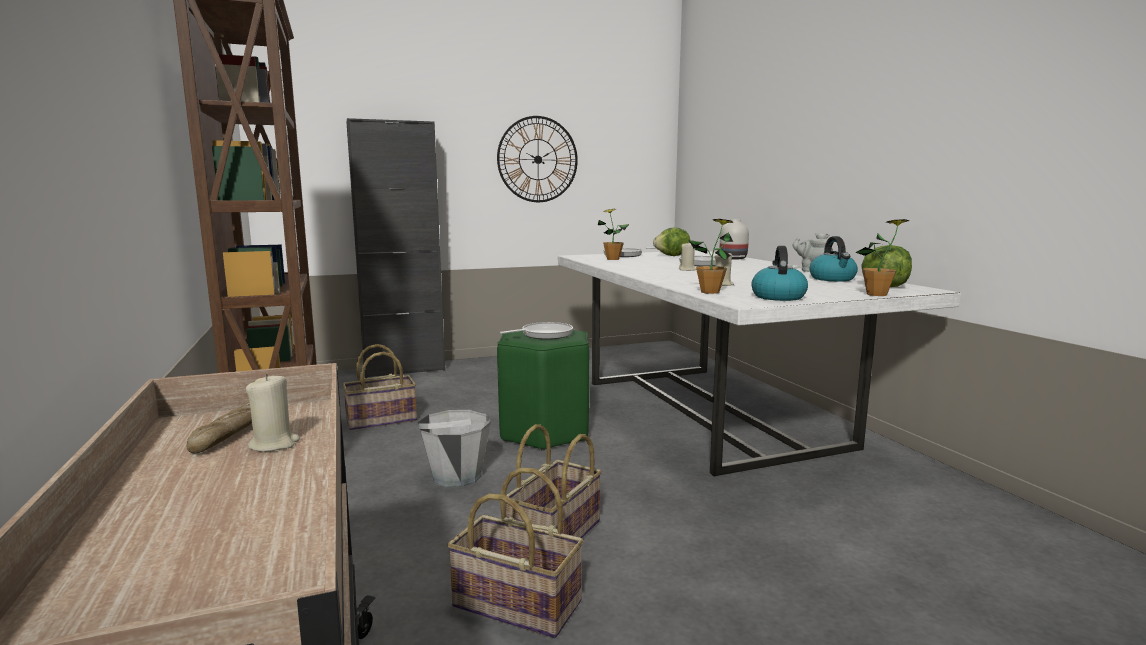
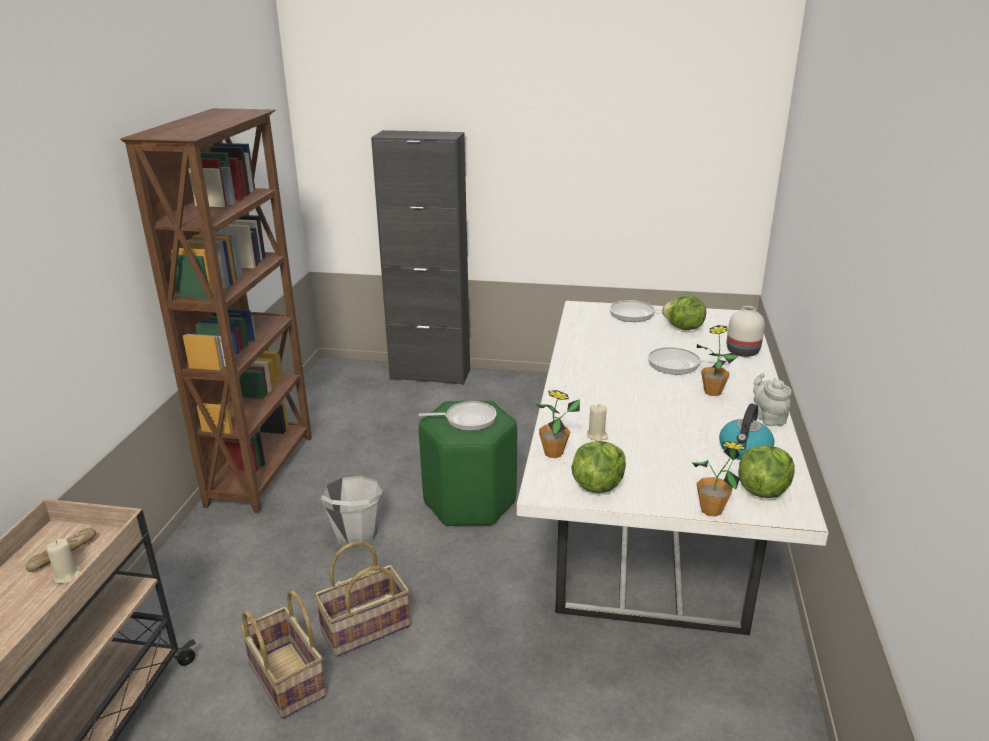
camera: 30 degrees right, 15 degrees up
basket [342,344,417,430] -> none
wall clock [497,116,578,202] -> none
potted plant [598,209,629,260] -> potted plant moved to [697,325,738,396]
beige candle [679,241,696,271] -> none
kettle [751,246,808,301] -> lettuce [571,441,626,493]

